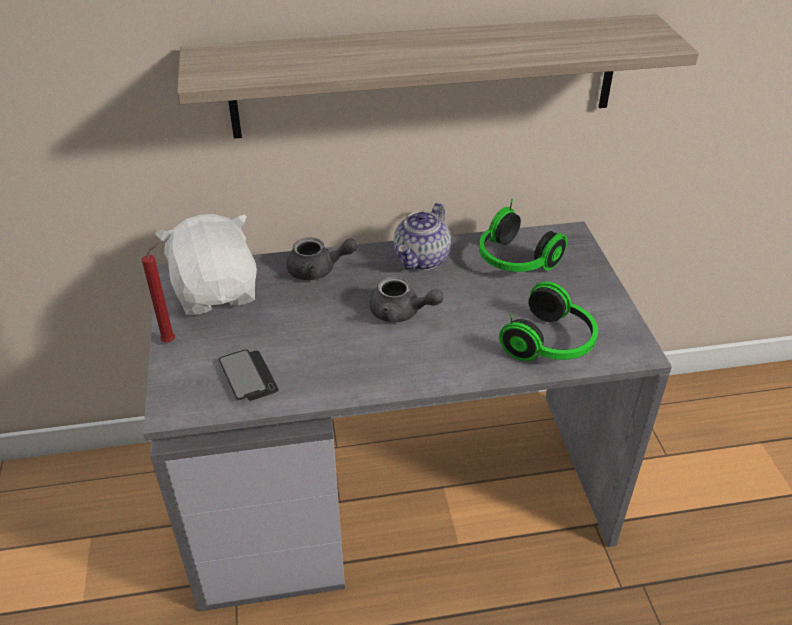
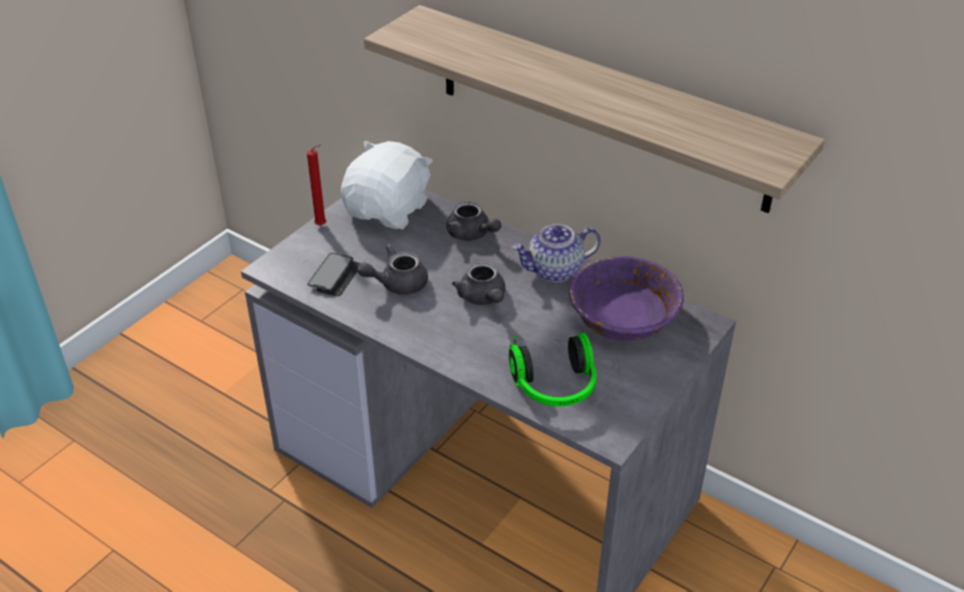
camera: 45 degrees right, 0 degrees up
headphones [479,199,567,272] -> purple bowl [569,256,684,341]
none -> grey teapot [357,244,428,295]

